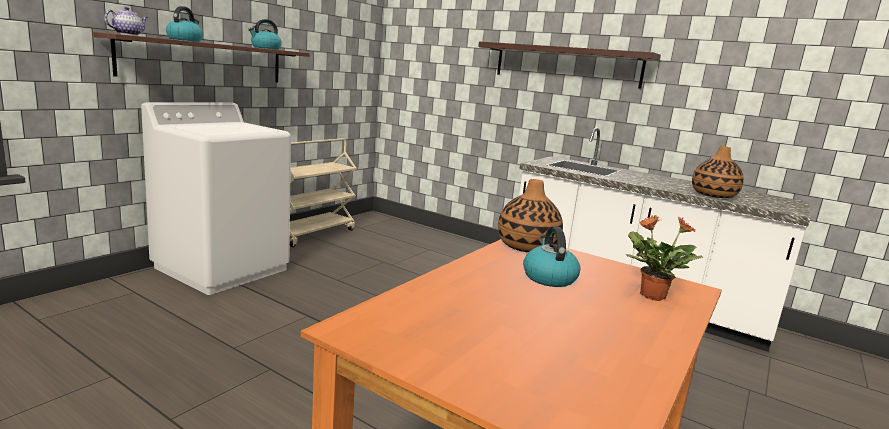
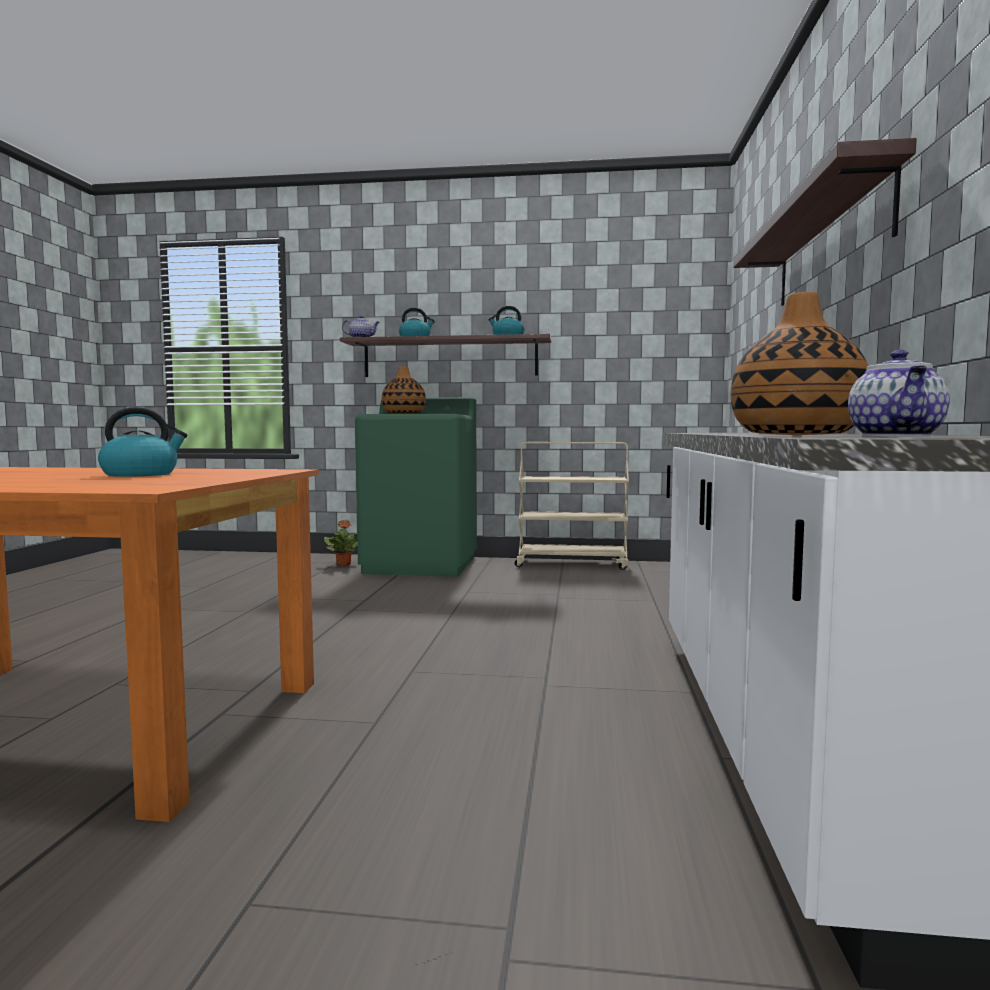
camera: 65 degrees right, 10 degrees down
white washing machine [141,102,291,295] -> green washing machine [355,397,477,577]
vase [498,179,563,253] -> vase moved to [382,366,426,414]
potted plant [626,215,703,301] -> potted plant moved to [324,520,358,566]
none -> teapot [848,350,950,437]

